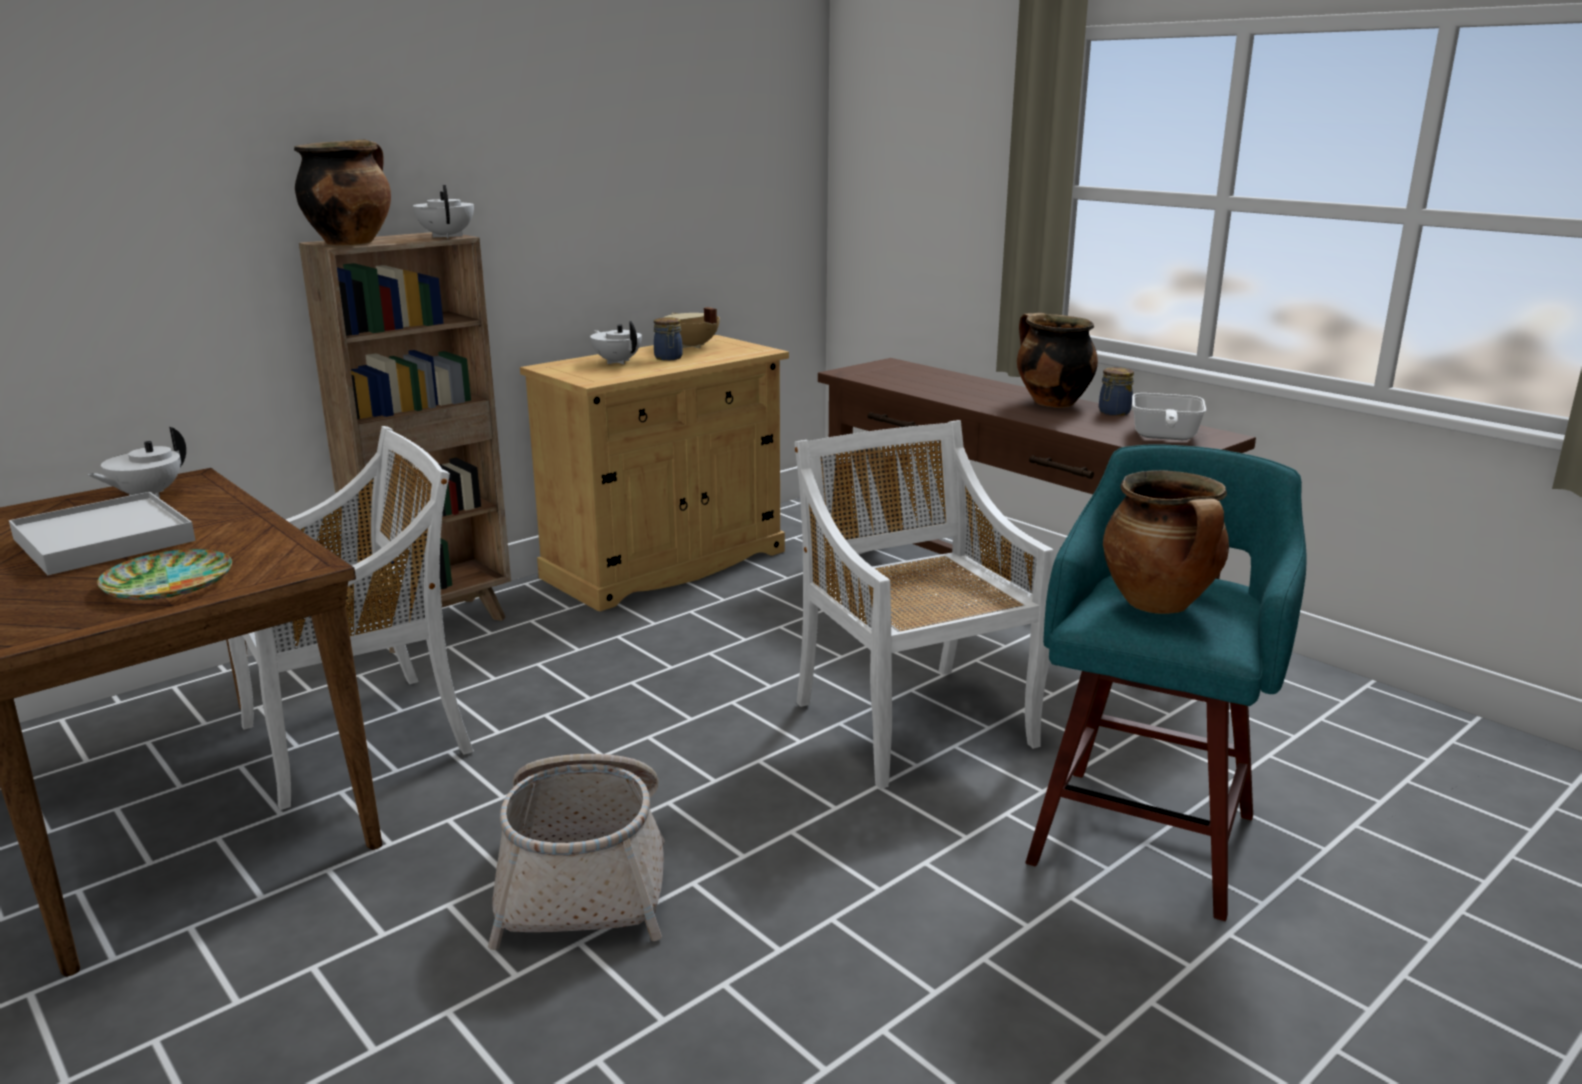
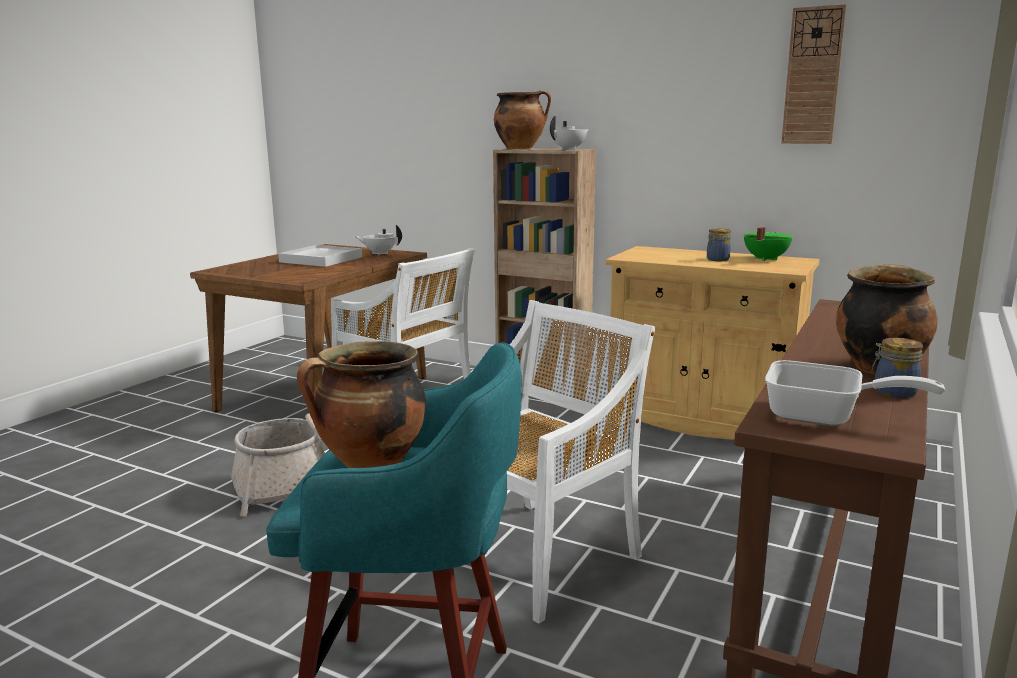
camera: 70 degrees right, 5 degrees down
plate [97,549,232,600] -> none
white teapot [590,321,642,364] -> none
beige cooking pot [665,307,720,349] -> green cooking pot [744,227,793,261]
frying pan [1132,393,1206,440] -> frying pan turned 150 degrees counterclockwise [765,360,945,426]
none -> wall clock [781,4,847,144]

